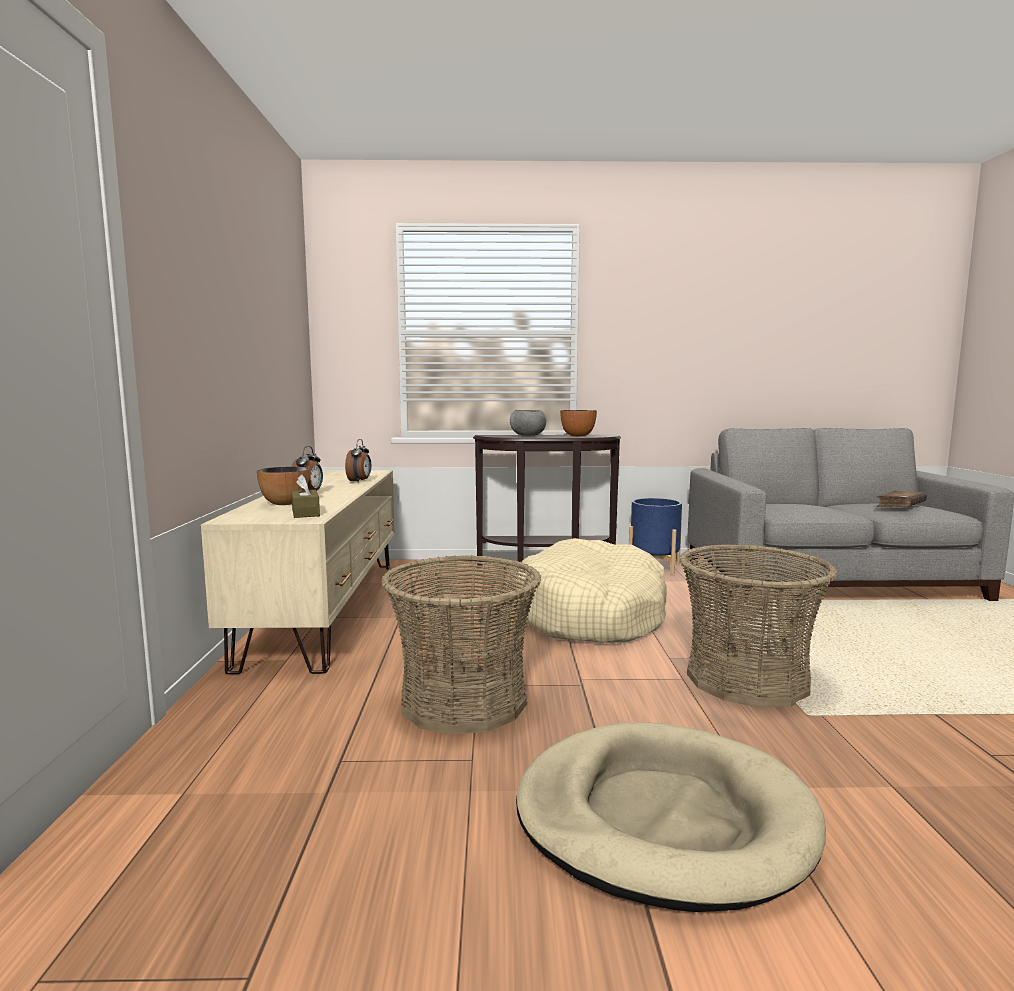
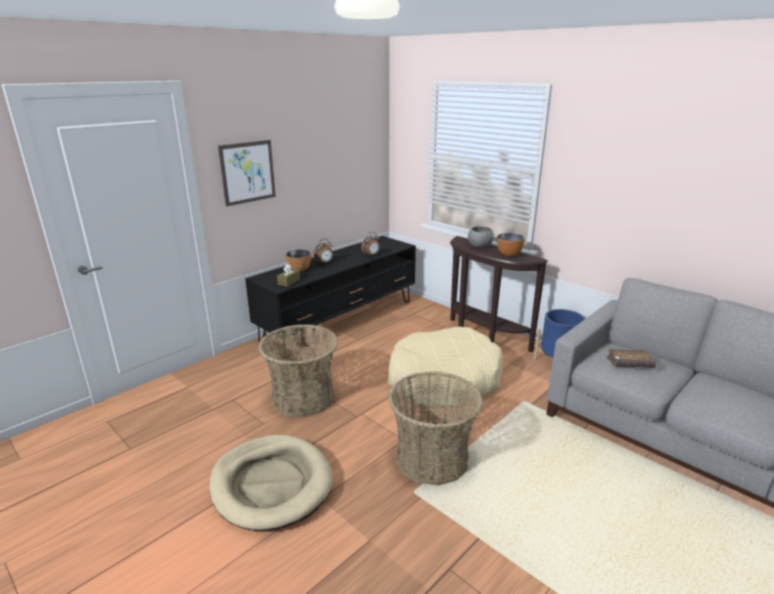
camera: 45 degrees right, 15 degrees up
beige tv stand [201,470,395,674] -> black tv stand [245,236,416,358]
brown book [876,491,927,507] -> brown book moved to [607,349,656,368]
none -> picture [218,140,276,207]

